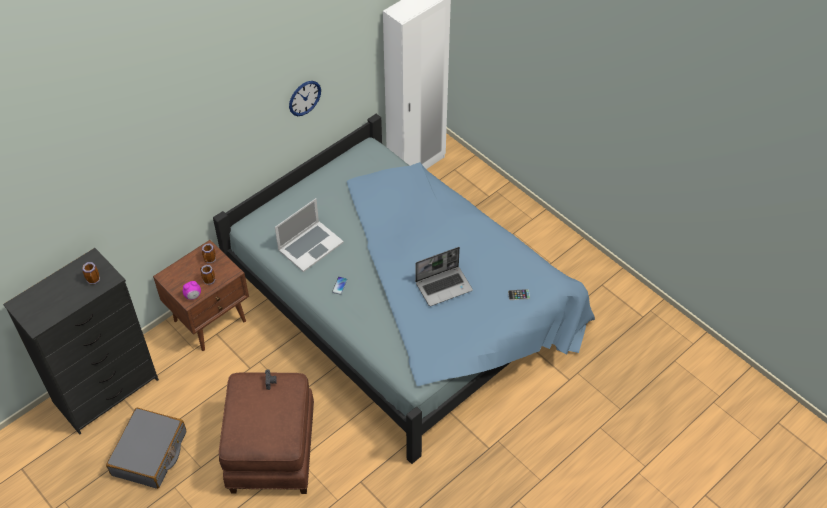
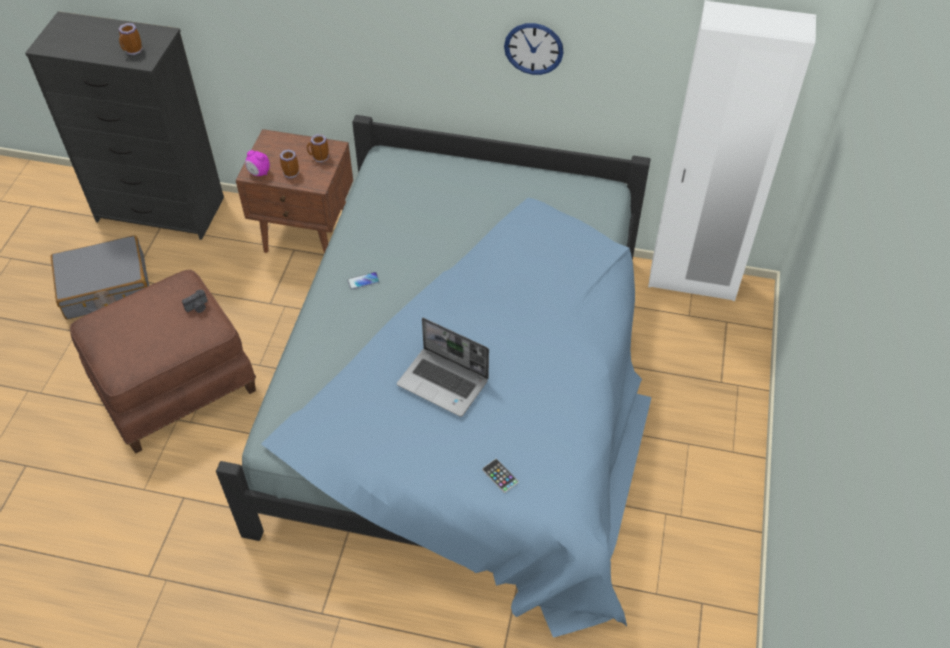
camera: 55 degrees right, 0 degrees up
laptop [275,198,344,272] -> none

